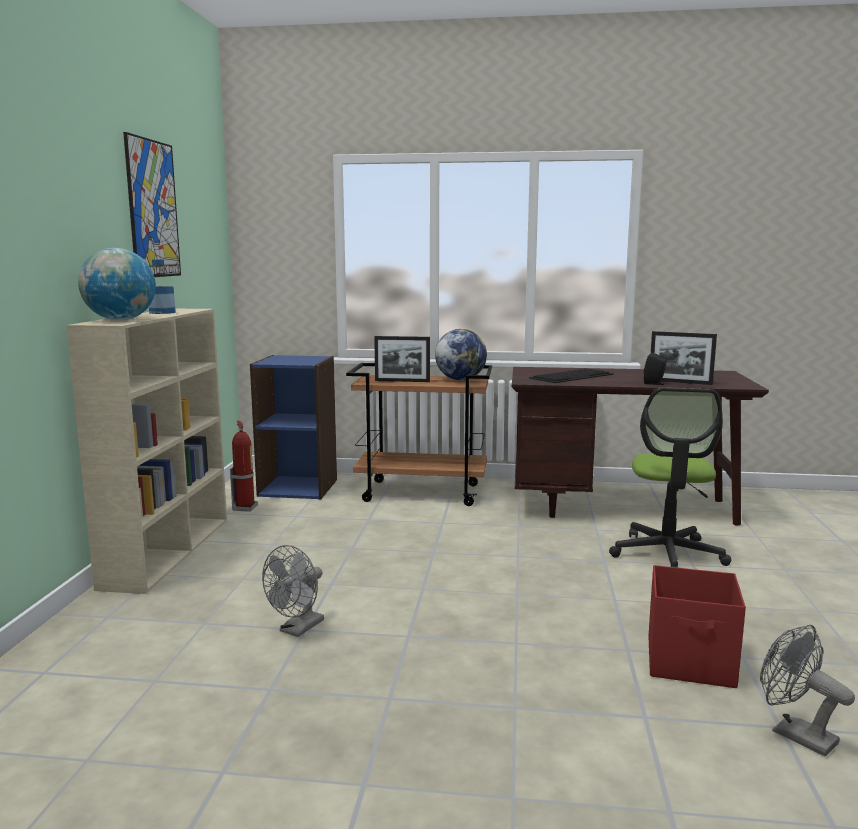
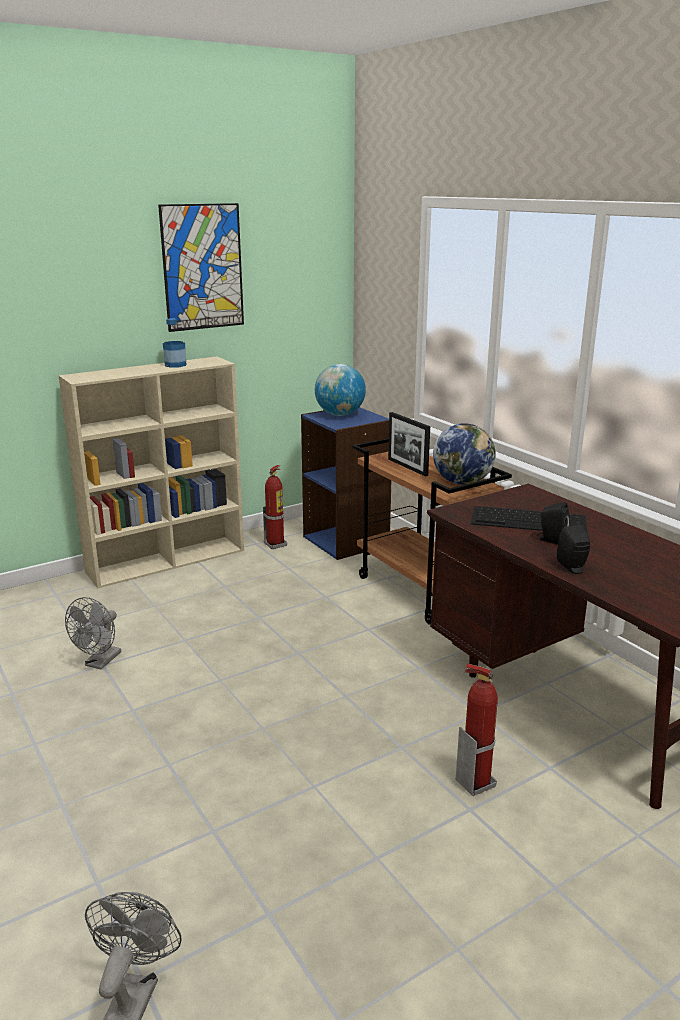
camera: 50 degrees right, 10 degrees up
globe [78,248,156,320] -> globe moved to [315,364,366,416]
grey fan [262,545,324,637] -> grey fan turned 60 degrees counterclockwise [65,597,121,669]
office chair [609,388,732,568] -> fire extinguisher [456,664,498,796]
red storage box [648,565,746,688] -> none
picture frame [651,331,717,385] -> none
none -> black speaker [537,502,569,545]

